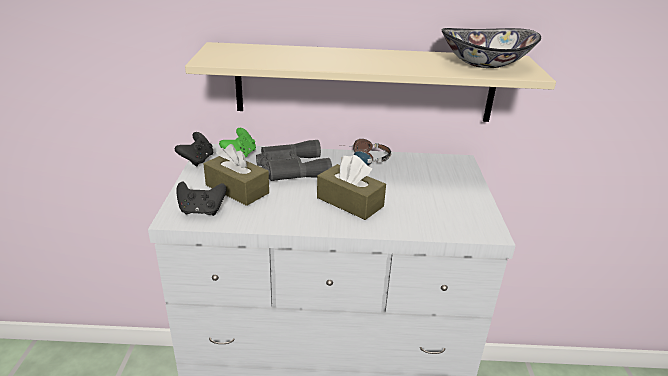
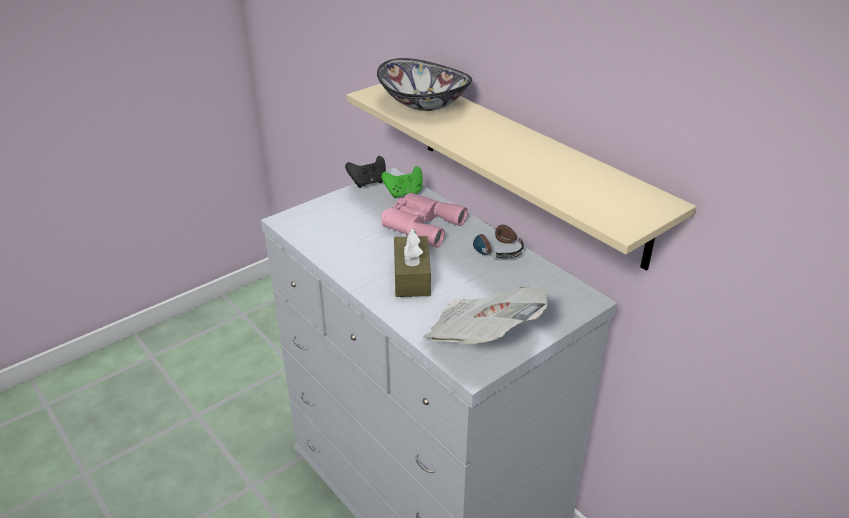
camera: 50 degrees right, 5 degrees up
black game controller [176,182,226,216] -> none
brown tissue box [203,144,269,206] -> none
grey binoculars [256,140,332,181] -> pink binoculars [381,193,468,248]
bowl [442,28,541,68] -> bowl moved to [377,58,472,111]
none -> newspaper [423,286,551,344]

